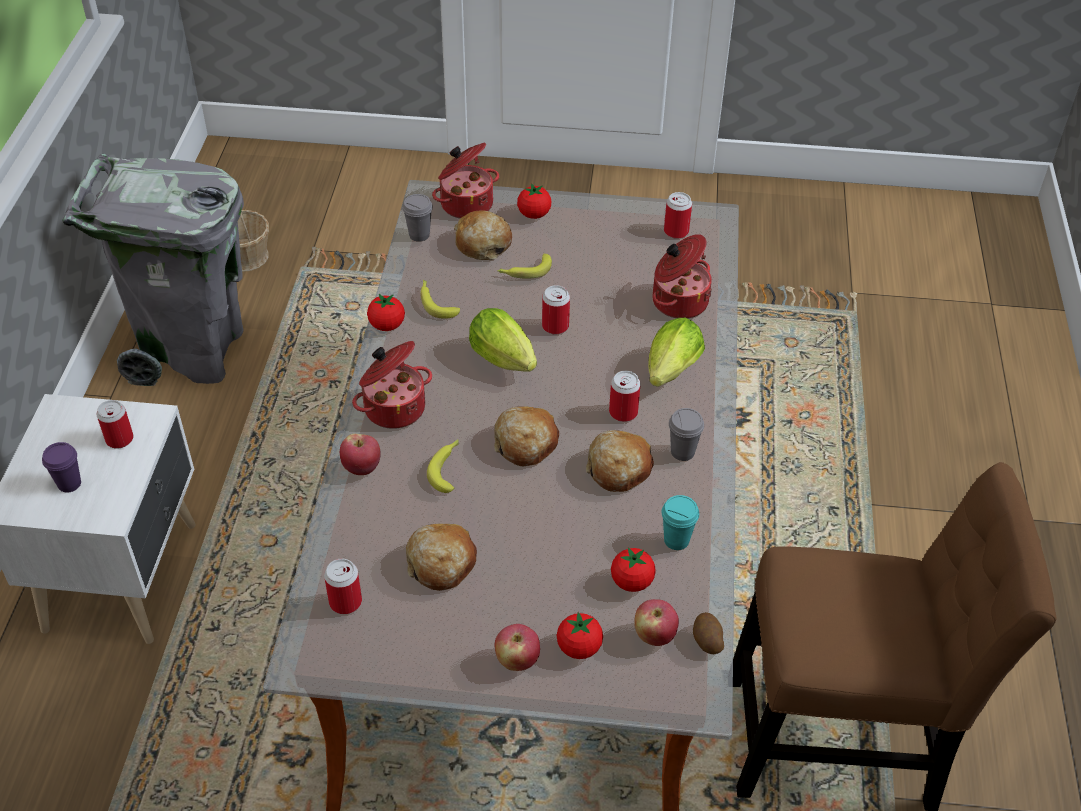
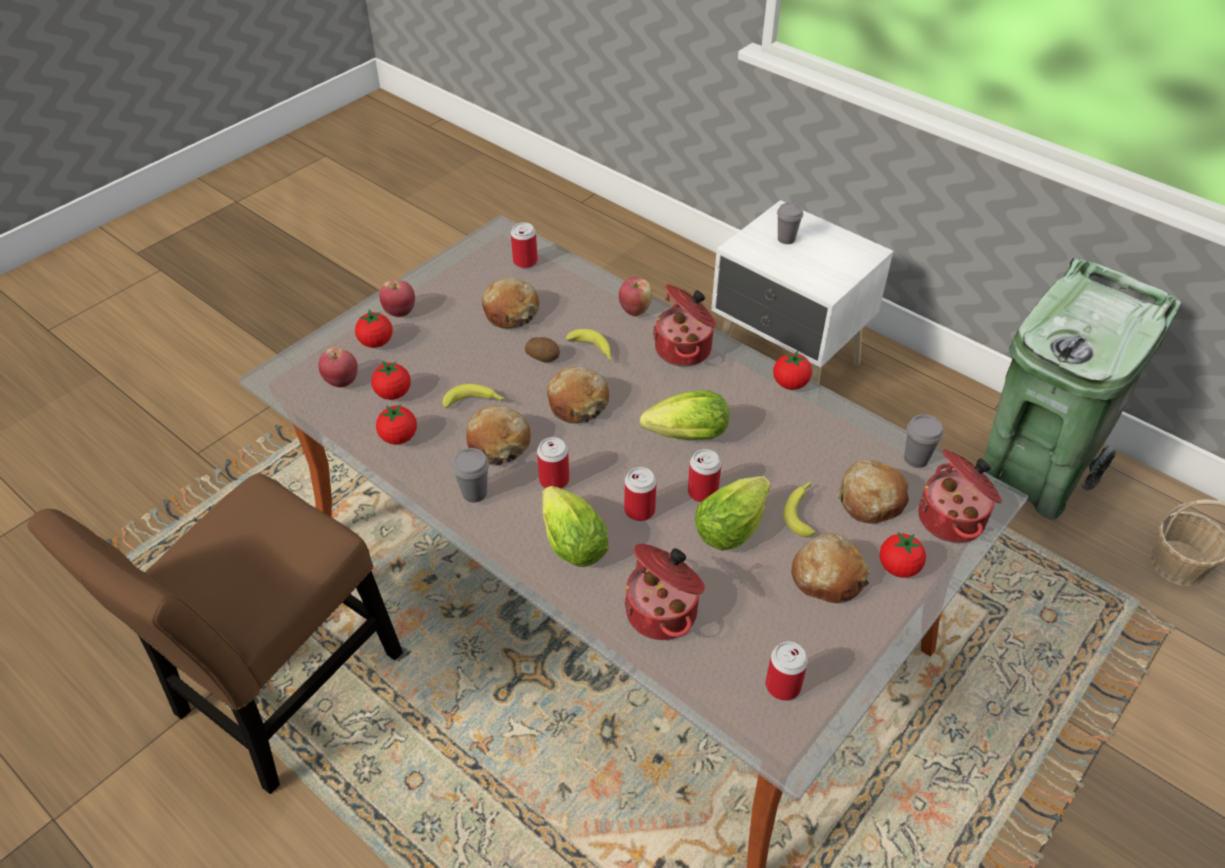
camera: 125 degrees right, 0 degrees up
purple cup [42,442,81,493] -> grey cup [777,202,803,244]
grey trash can [62,154,244,386] -> green trash can [983,258,1182,520]
can [97,400,133,449] -> can moved to [624,467,657,521]
banana [421,280,460,319] -> banana moved to [443,384,506,408]
turquoise cup [662,495,699,550] -> tomato [376,404,417,445]
potato [693,612,724,654] -> potato moved to [525,337,560,362]
none -> lettuce [694,476,771,551]
none -> bread [791,533,870,603]

